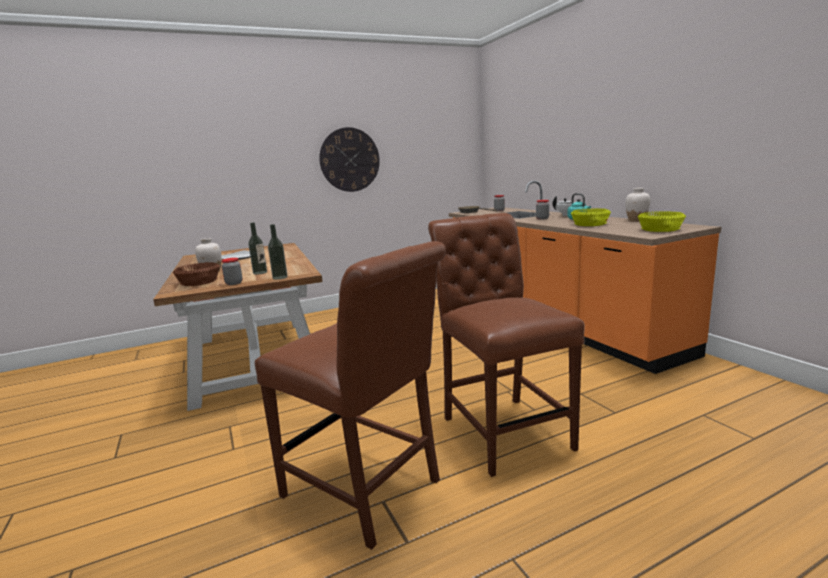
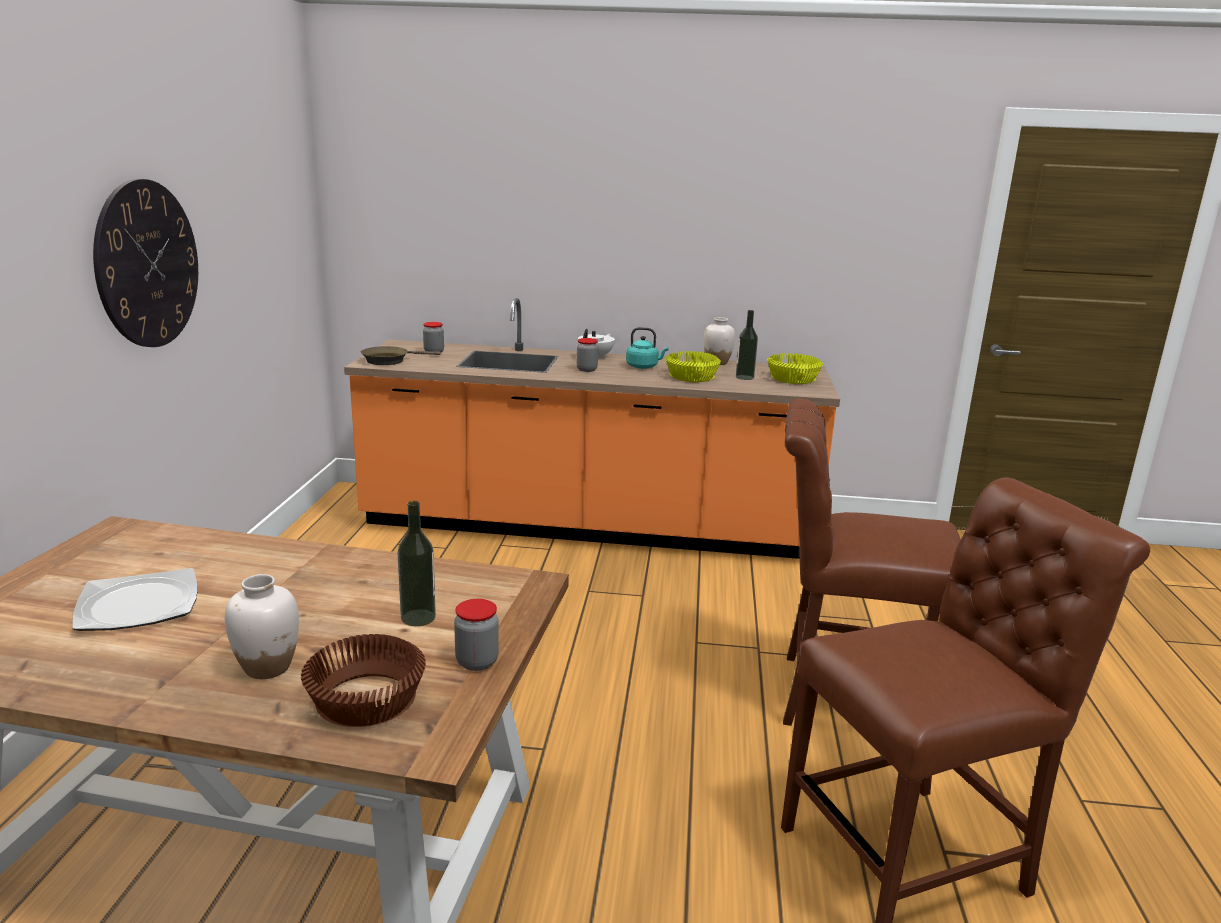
camera: 60 degrees left, 5 degrees up
bottle [268,224,288,280] -> bottle moved to [736,310,758,380]

